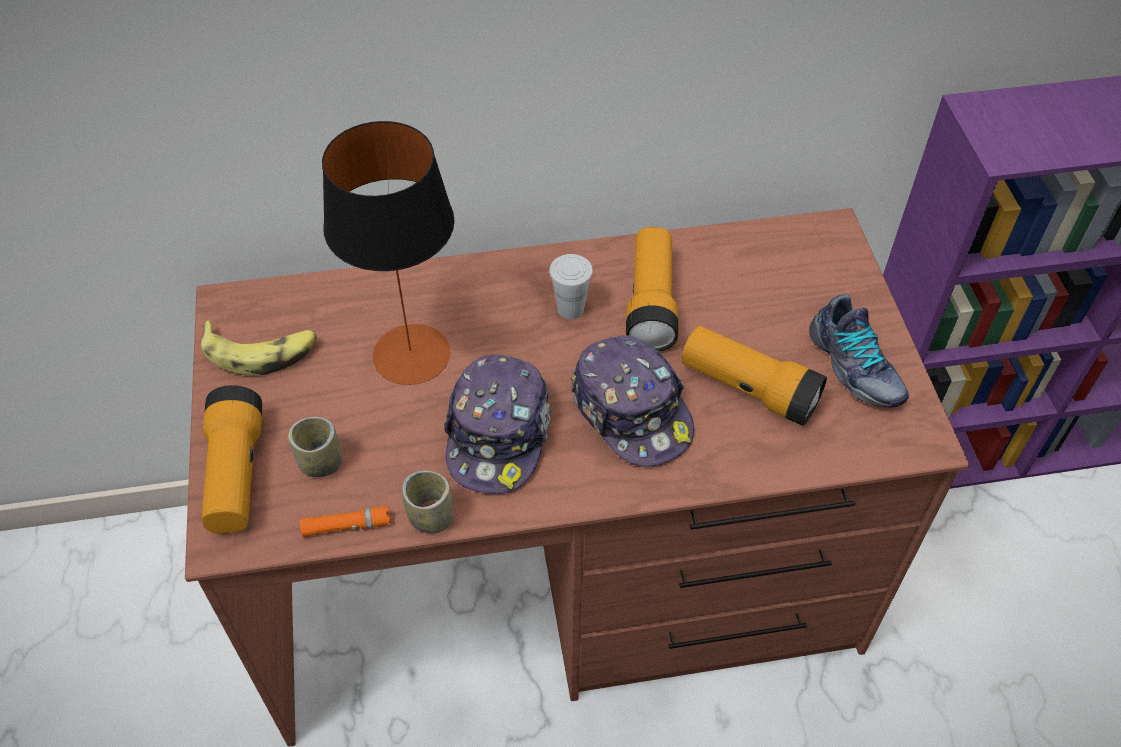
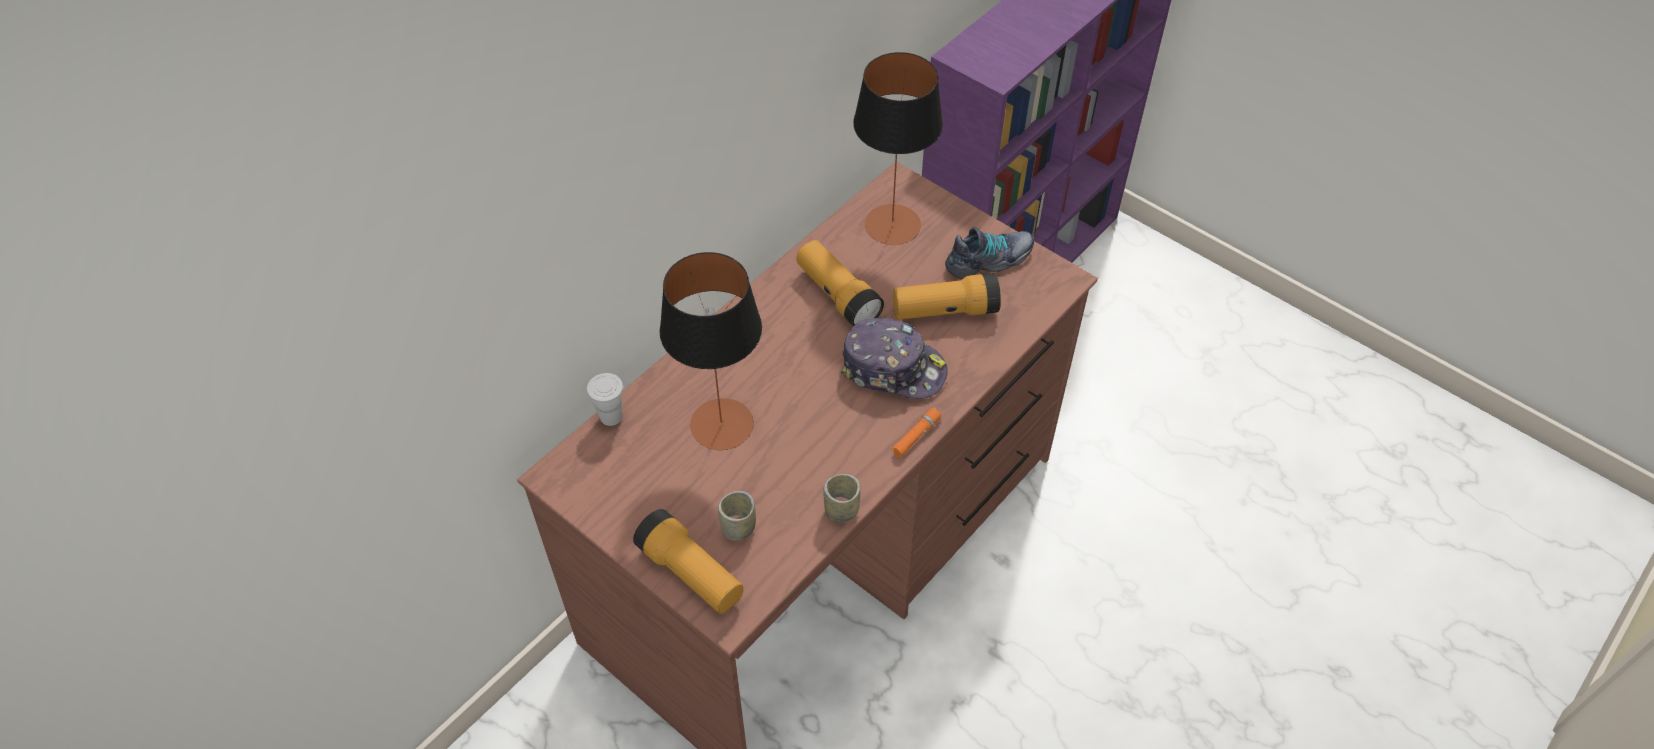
camera: 40 degrees left, 0 degrees up
banana [201,320,317,375] -> none
orange flashlight [300,506,391,537] -> orange flashlight moved to [892,407,941,458]
cap [443,355,552,494] -> none
white cup [549,254,593,319] -> white cup moved to [587,373,623,426]
shoe [809,294,909,408] -> shoe turned 45 degrees counterclockwise [945,227,1034,279]
none -> table lamp [853,52,943,245]

